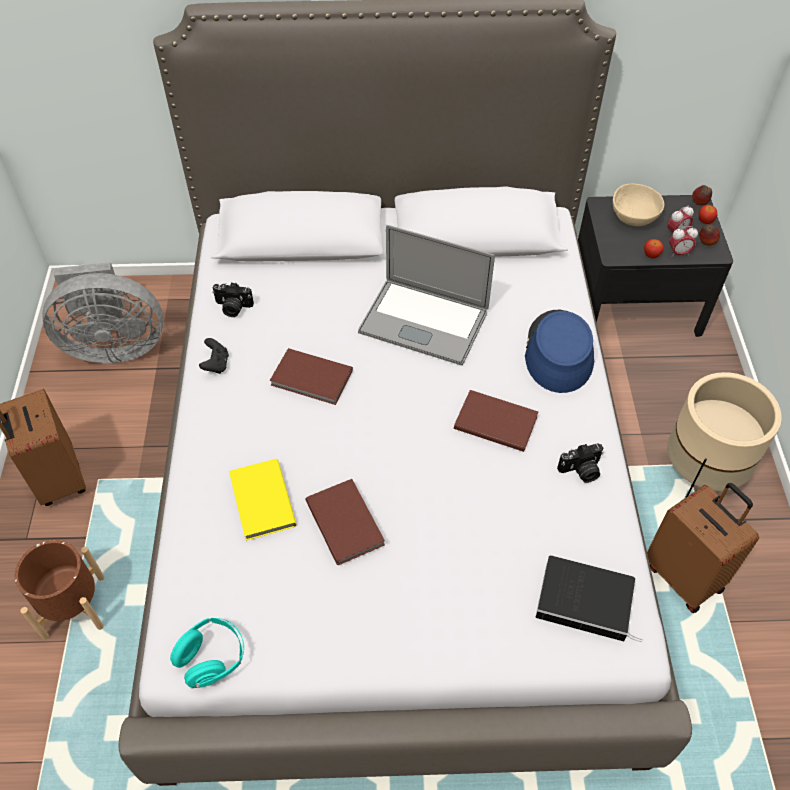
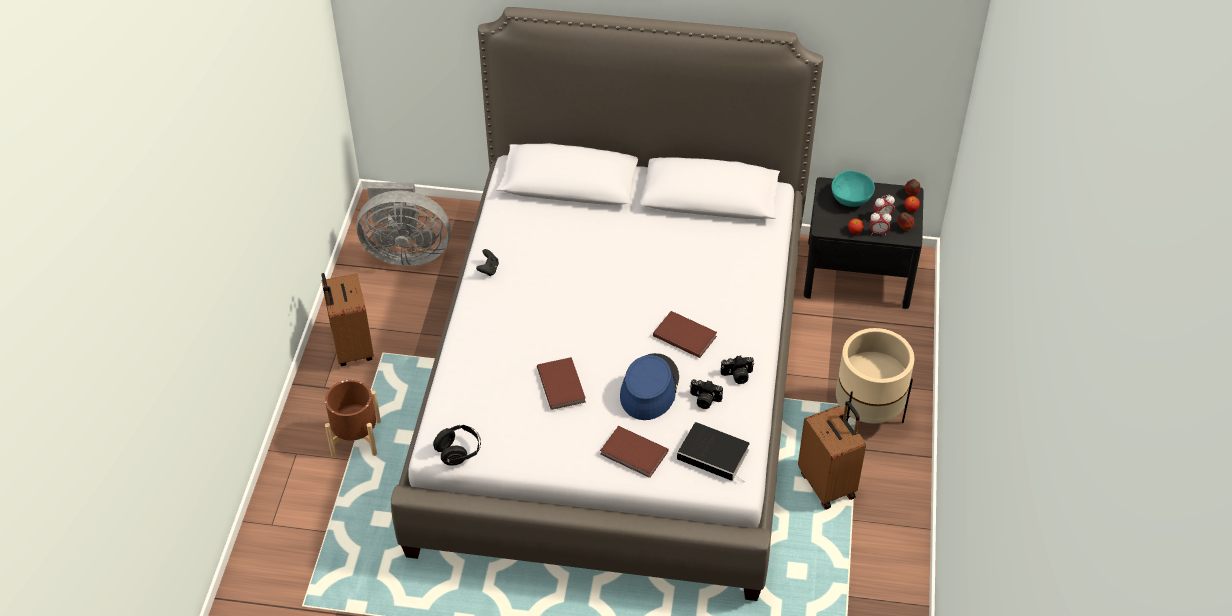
camera: 10 degrees right, 5 degrees down
turquoise headphones [170,618,244,688] -> black headphones [433,425,481,466]
camera [212,282,254,317] -> camera moved to [690,379,723,409]
yellow book [229,459,297,541] -> none
brown book [270,348,353,405] -> brown book moved to [600,426,669,478]
laptop [358,225,495,366] -> none
blue hat [525,310,594,393] -> blue hat moved to [620,353,679,420]
beige bowl [613,183,664,226] -> turquoise bowl [831,170,875,207]

